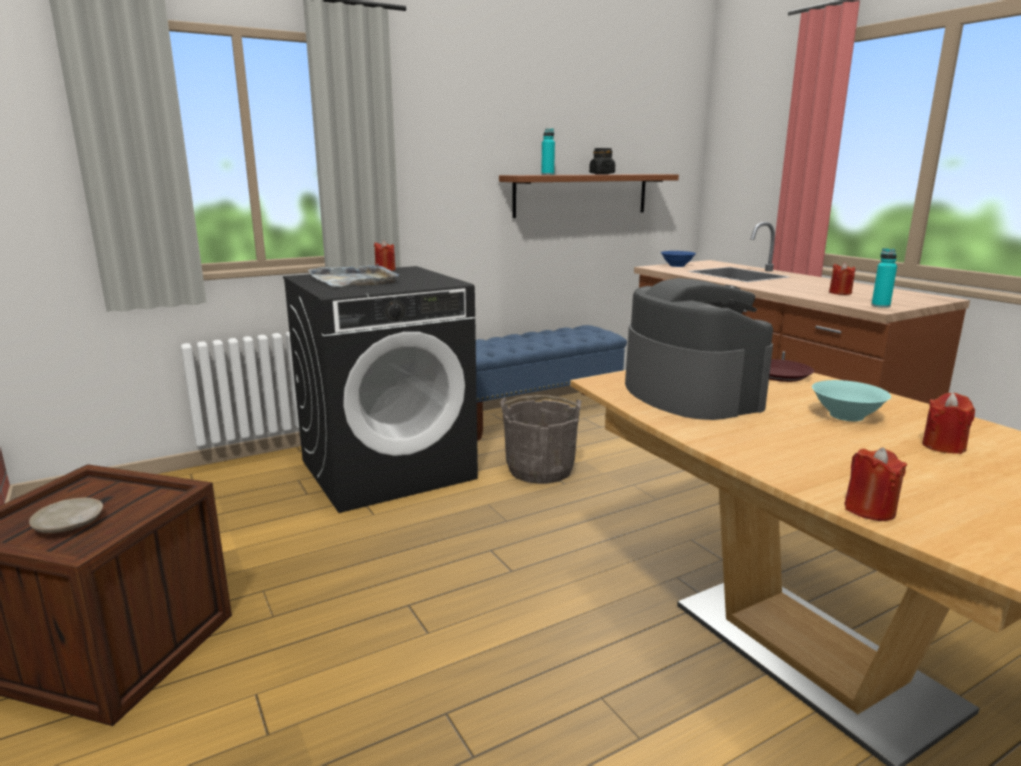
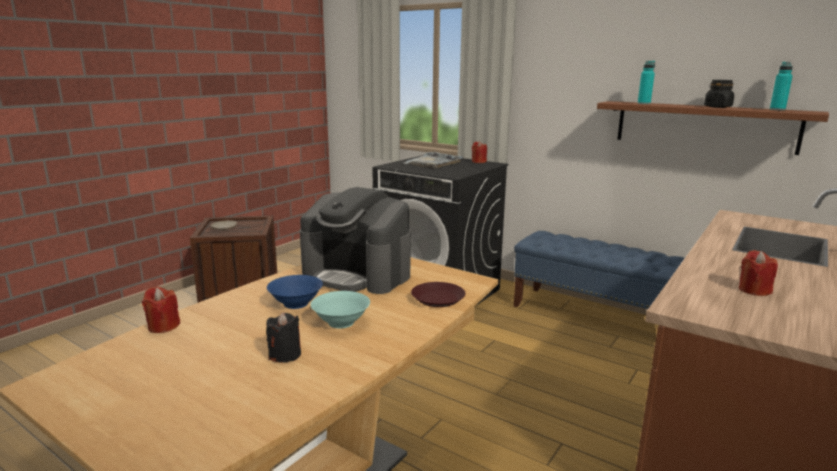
camera: 65 degrees right, 0 degrees up
grey bucket [500,395,581,484] -> none
coffee machine [625,278,773,420] -> coffee machine turned 75 degrees clockwise [300,187,411,294]
blue bowl [661,251,696,267] -> blue bowl moved to [267,275,323,309]
turquoise bottle [871,248,897,308] -> turquoise bottle moved to [770,62,792,110]
red candle [922,393,975,454] -> black candle [266,312,301,363]

